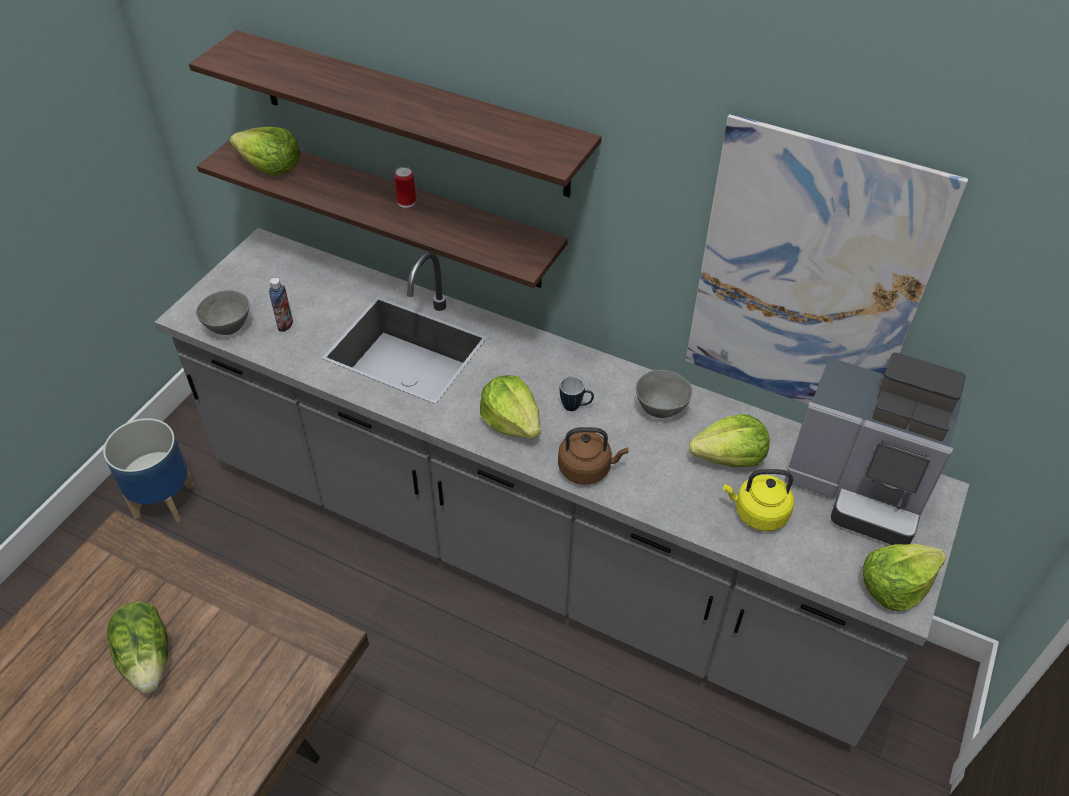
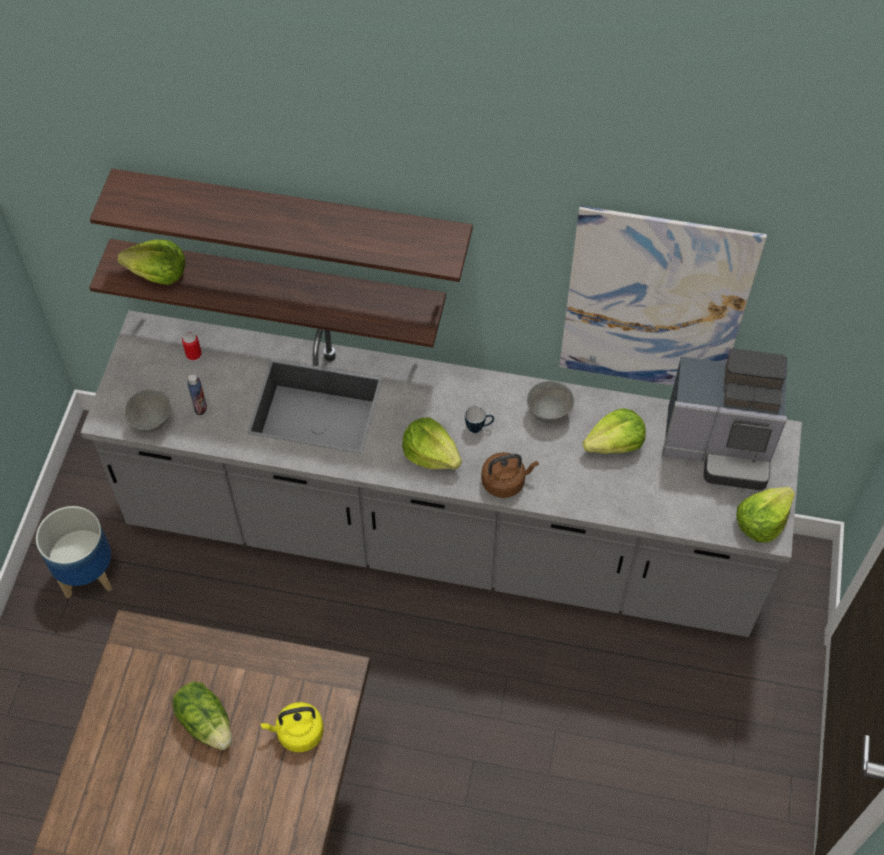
camera: 15 degrees left, 10 degrees up
can [394,167,416,208] -> can moved to [182,332,202,361]
yellow kettle [723,469,794,531] -> yellow kettle moved to [260,702,324,752]

